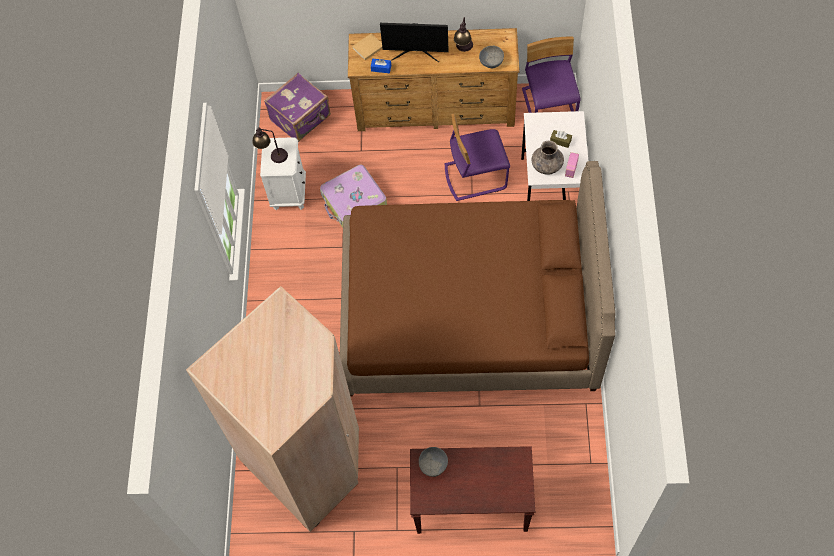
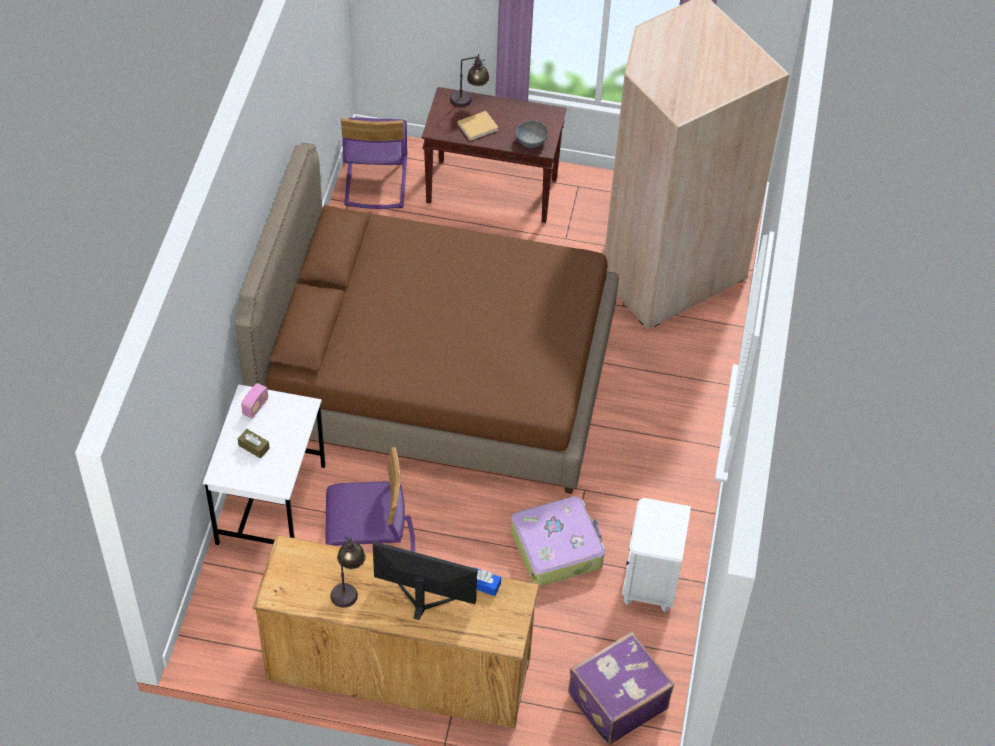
camera: 175 degrees left, 10 degrees down
table lamp [252,127,288,163] -> table lamp moved to [450,54,490,107]
beige book [352,34,382,60] -> beige book moved to [457,111,499,141]
grey bowl [479,46,504,68] -> none
purple chair [522,36,581,113] -> purple chair moved to [341,118,407,209]
grey vase [532,140,564,175] -> none

